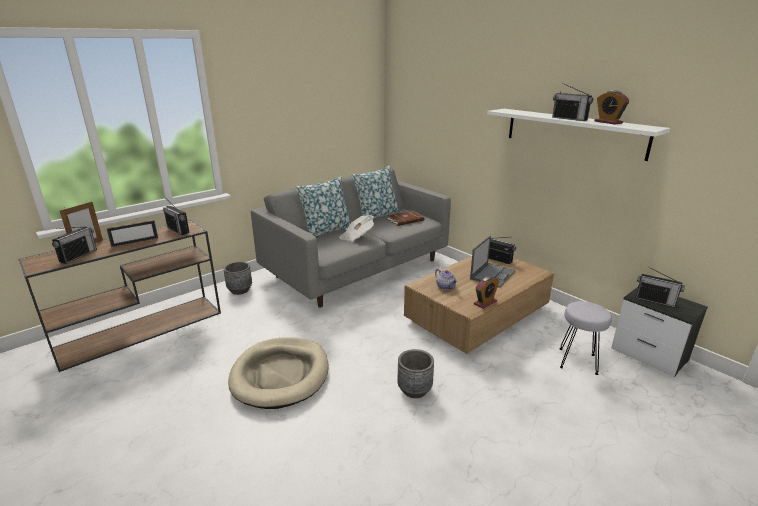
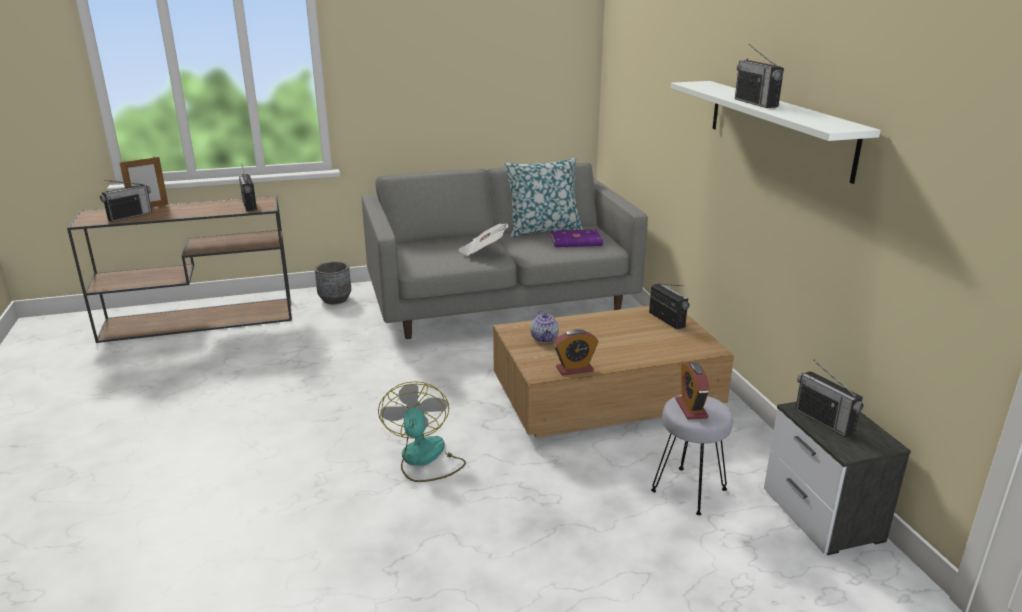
camera: 25 degrees right, 0 degrees up
picture frame [106,220,158,248] -> none
beige dog bed [228,337,329,409] -> none
pillow [295,176,352,237] -> none
brown book [387,211,424,226] -> purple book [551,229,603,247]
grey planter [397,349,434,398] -> fan [378,381,466,482]
laptop [470,236,516,288] -> none
alarm clock [594,91,629,124] -> alarm clock moved to [675,362,710,420]

